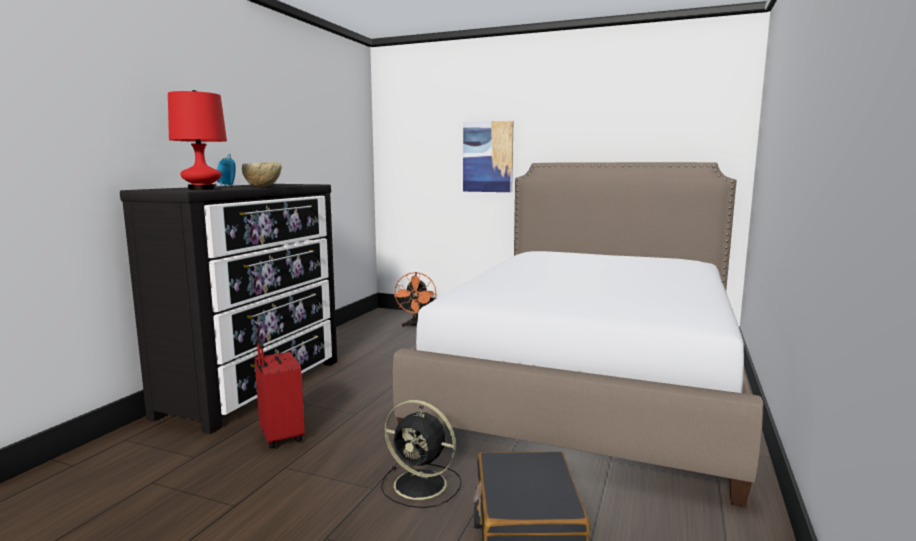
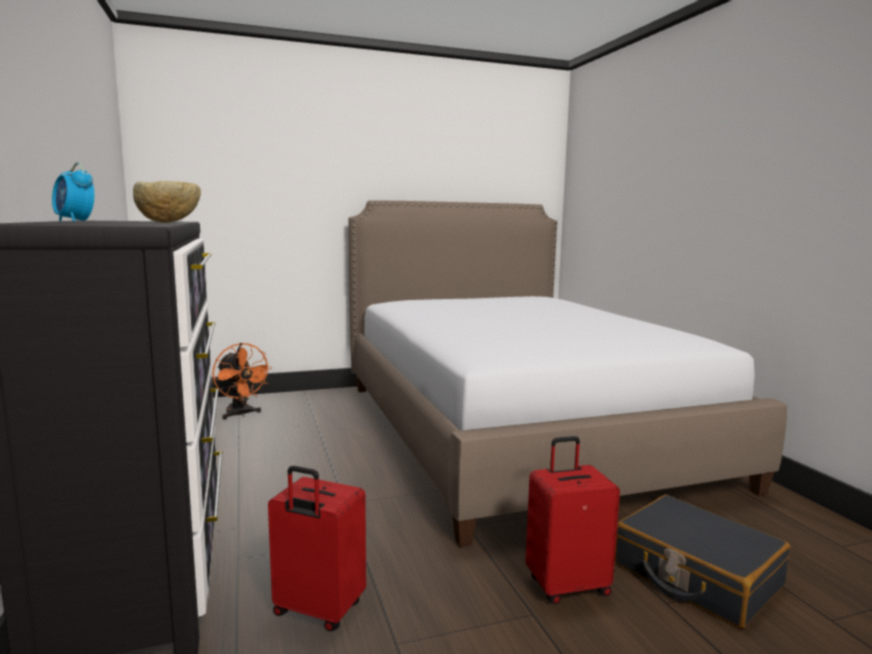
camera: 40 degrees left, 0 degrees up
red table lamp [168,90,227,190] -> none
black fan [381,400,461,508] -> red suitcase [525,436,620,604]
picture [463,121,513,192] -> none

